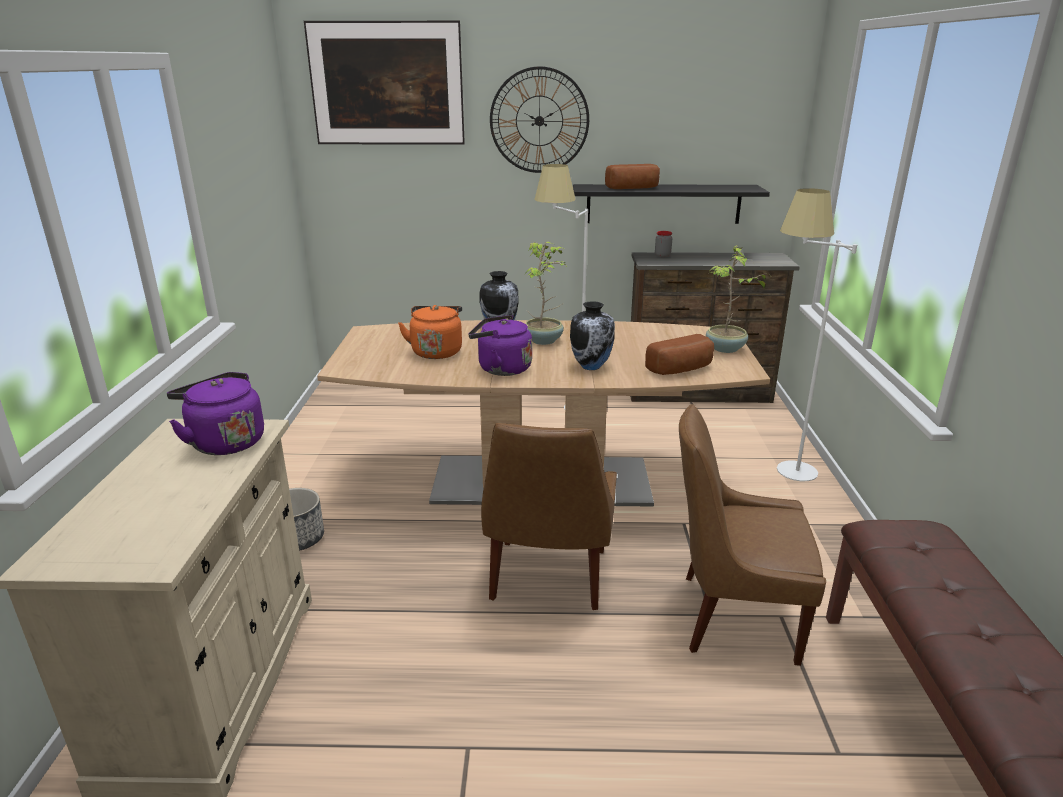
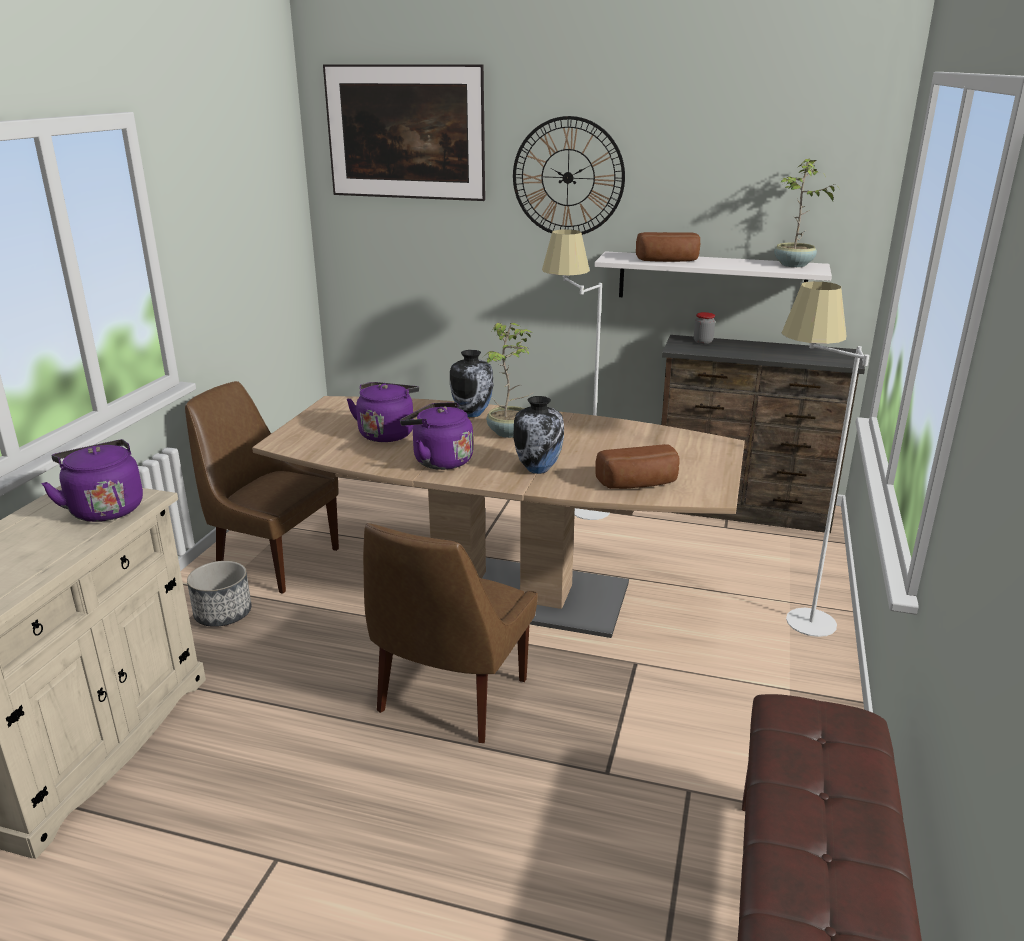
camera: 15 degrees right, 0 degrees up
orange kettle [398,305,462,359] -> purple kettle [347,382,419,442]
black shelf [573,184,770,224] -> white shelf [594,251,832,297]
brown chair [679,404,826,666] -> brown chair moved to [185,381,339,594]
potted plant [706,245,768,353] -> potted plant moved to [774,158,841,267]

